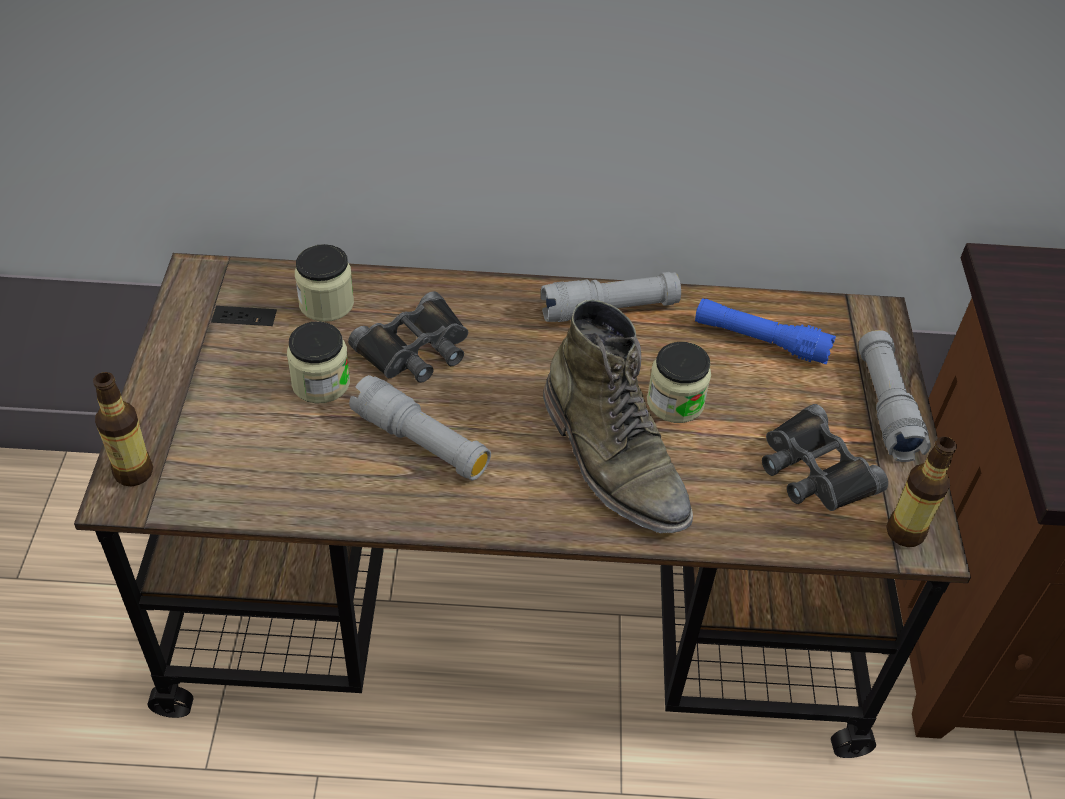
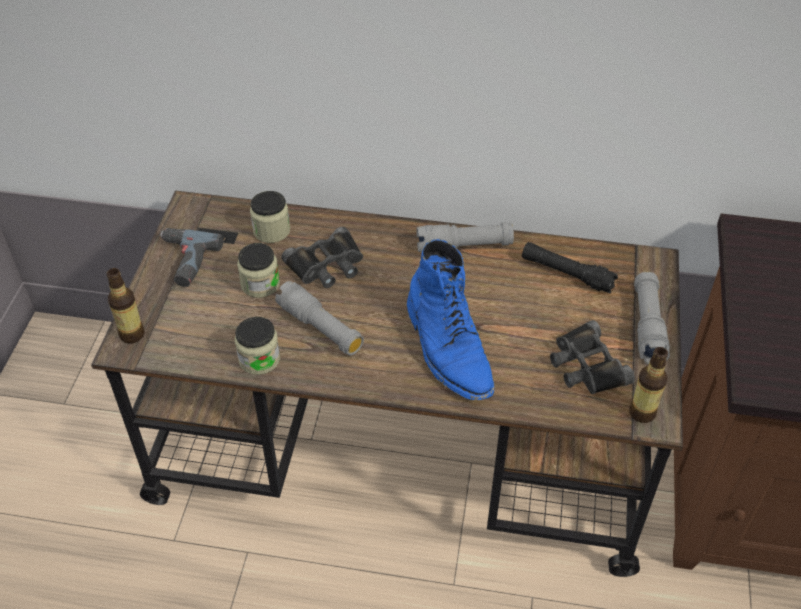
camera: 10 degrees right, 0 degrees up
green boot [543,300,693,533] -> blue boot [407,239,494,400]
jar [647,342,711,423] -> jar moved to [235,317,280,375]
blue flashlight [695,298,836,365] -> black flashlight [522,242,618,294]
none -> power drill [160,228,223,287]

